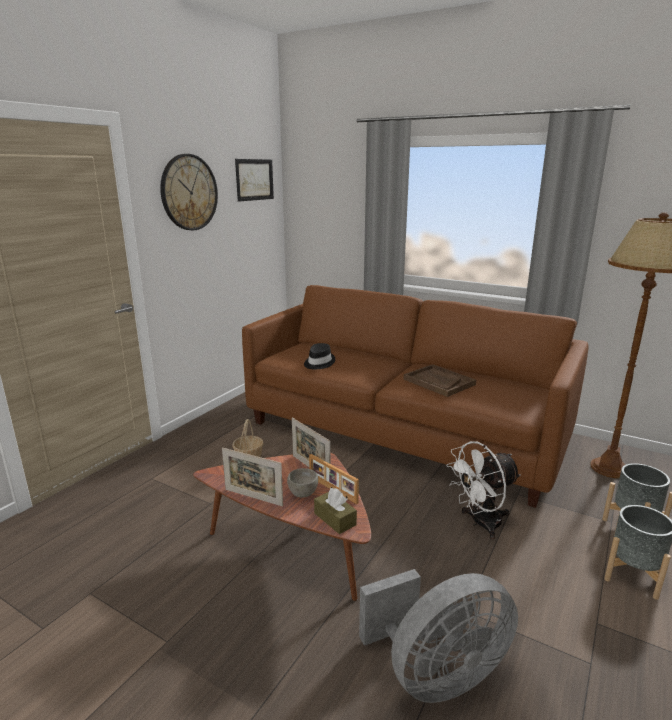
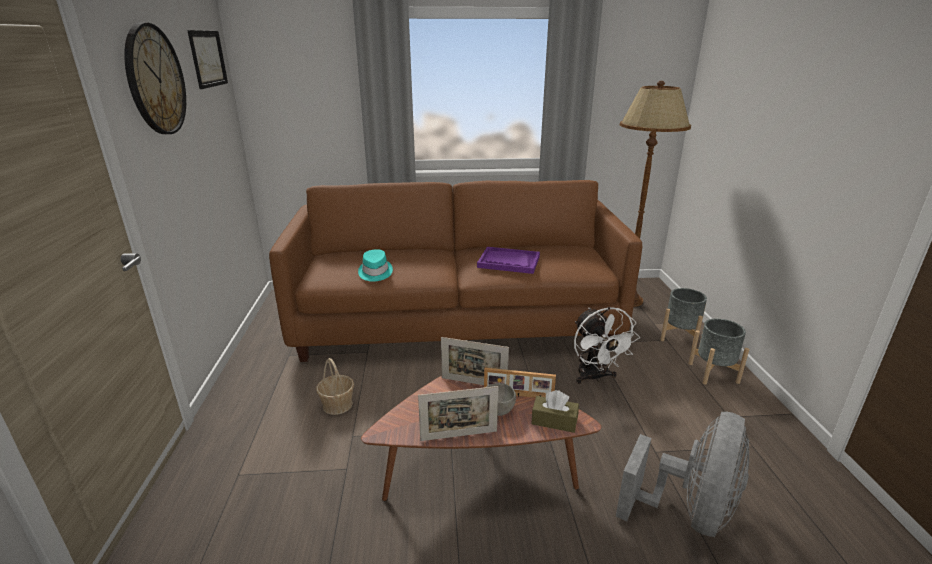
camera: 35 degrees left, 5 degrees up
black hat [304,343,335,369] -> turquoise hat [358,249,393,282]
brown tray [404,364,476,397] -> purple tray [477,247,540,274]
white fan [446,441,521,539] -> white fan turned 45 degrees counterclockwise [574,307,640,384]

